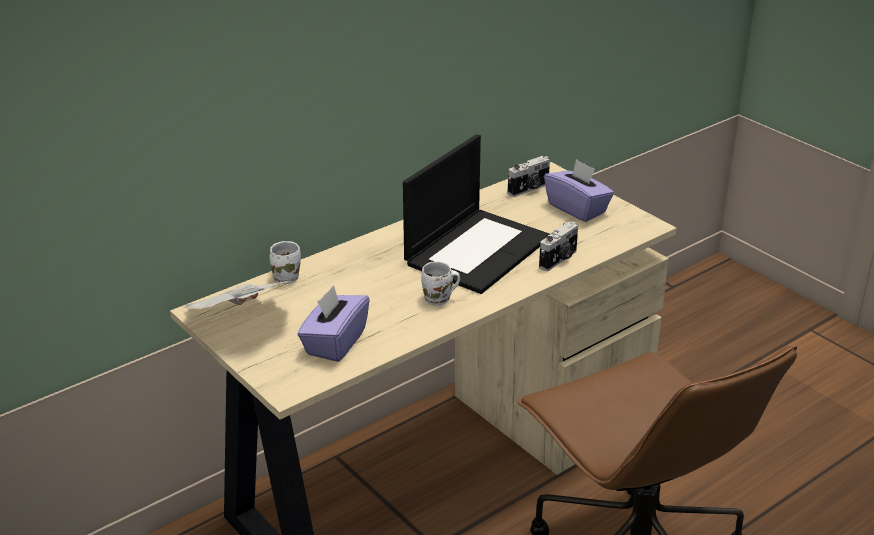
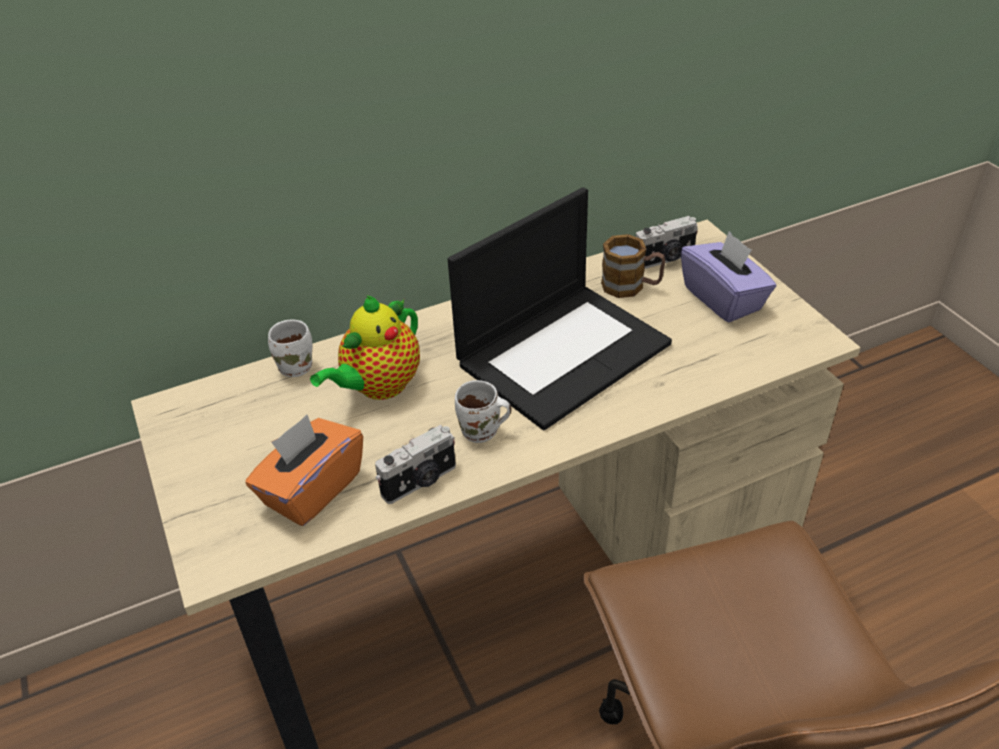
camera: 15 degrees right, 10 degrees up
newspaper [183,281,293,309] -> none
purple tissue box [297,285,370,362] -> orange tissue box [245,415,363,526]
camera [539,221,578,271] -> camera moved to [375,425,456,504]
none -> teapot [310,295,420,400]
none -> mug [601,234,665,298]

